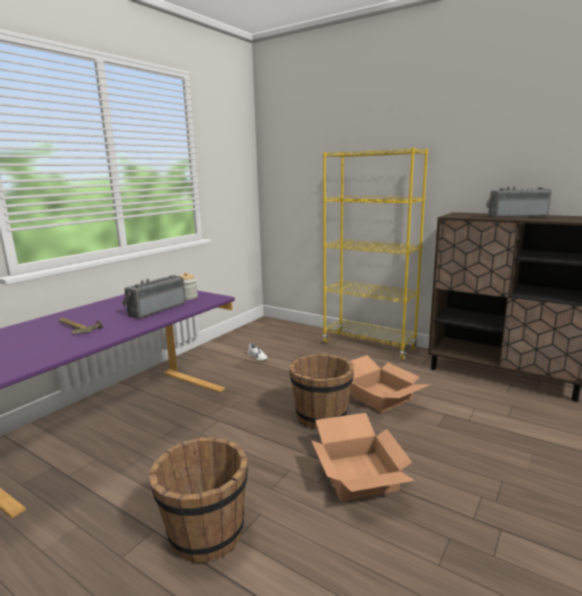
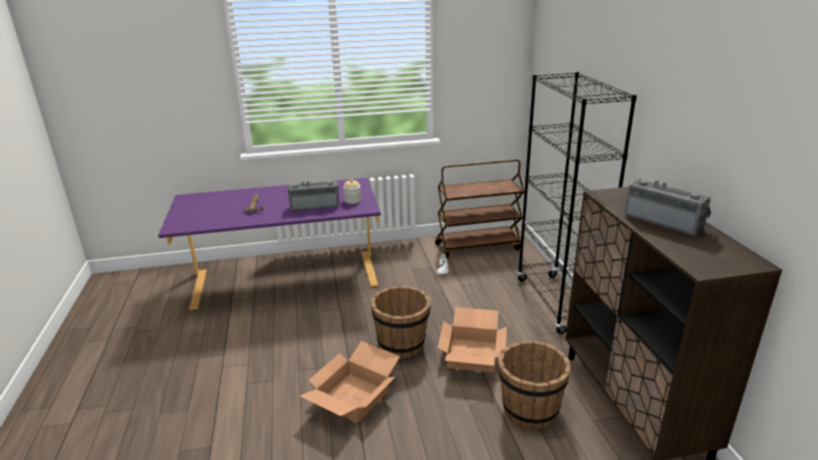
camera: 45 degrees right, 10 degrees up
brown bucket [149,437,248,563] -> brown bucket moved to [498,340,571,429]
yellow bookcase [323,148,428,360] -> black bookcase [517,72,637,334]
none -> brown cart [435,159,525,258]

